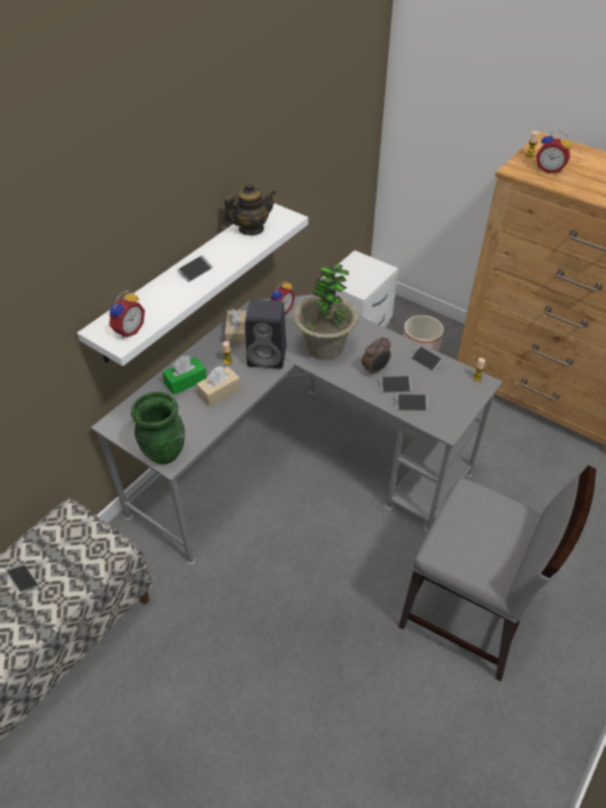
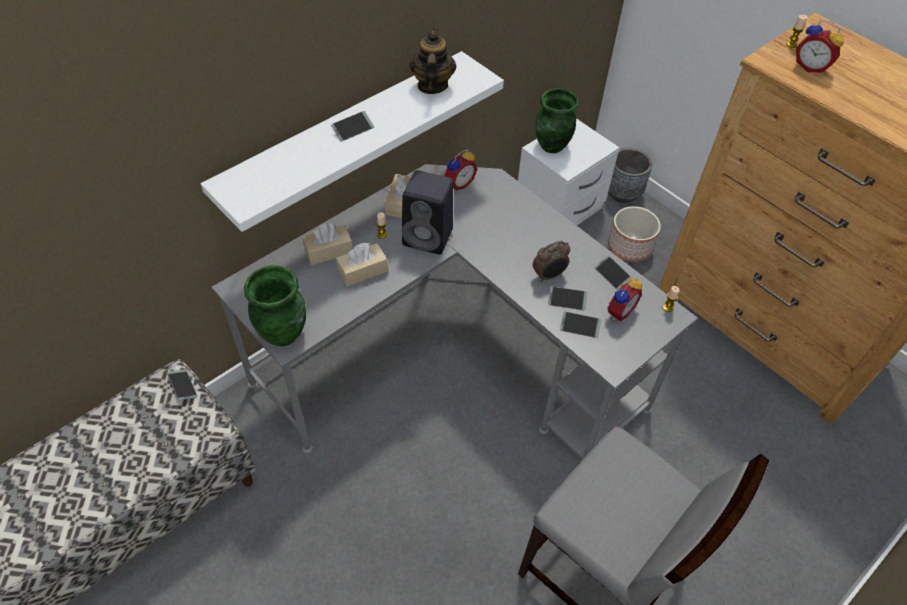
camera: 10 degrees right, 5 degrees up
phone [6,563,39,594] -> phone moved to [167,369,197,400]
alarm clock [108,290,145,339] -> alarm clock moved to [608,277,642,321]
green tissue box [162,356,207,395] -> beige tissue box [302,223,353,265]
teapot [223,182,276,235] -> teapot turned 75 degrees counterclockwise [410,28,456,94]
potted plant [293,264,359,360] -> none
none -> green vase [535,88,578,153]
none -> grey planter [608,148,652,203]

